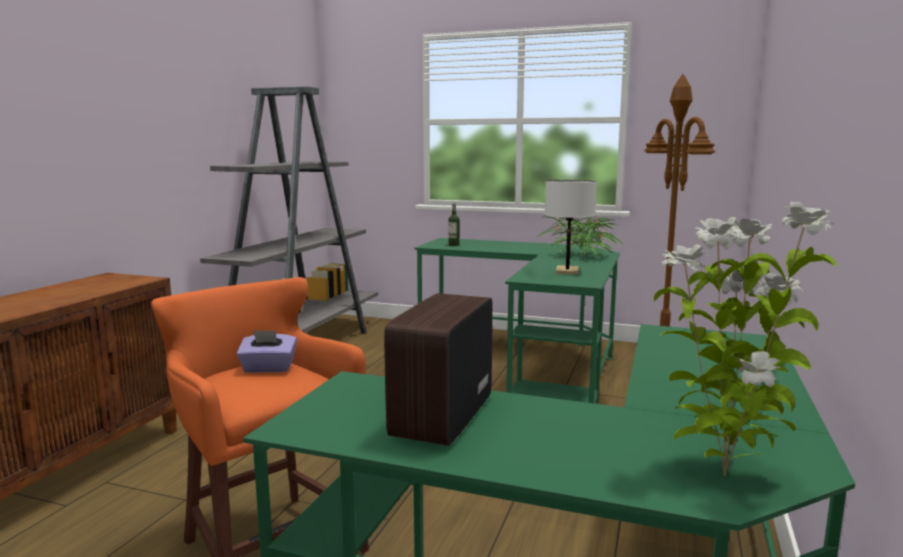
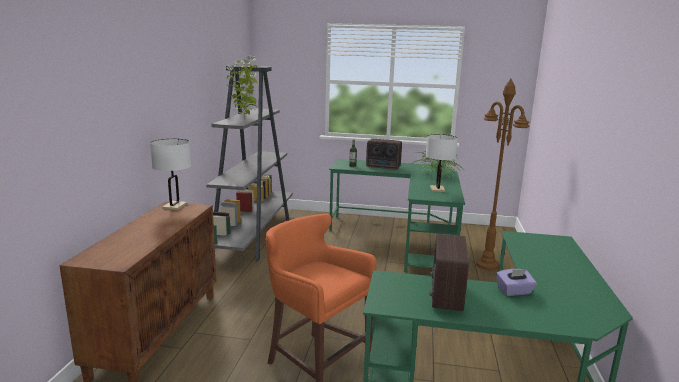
camera: 10 degrees left, 5 degrees up
purple tissue box [236,330,297,373] -> purple tissue box moved to [496,269,537,296]
potted plant [654,202,837,476] -> potted plant moved to [226,55,258,119]
none -> white table lamp [150,139,191,210]
none -> radio [366,139,402,170]

